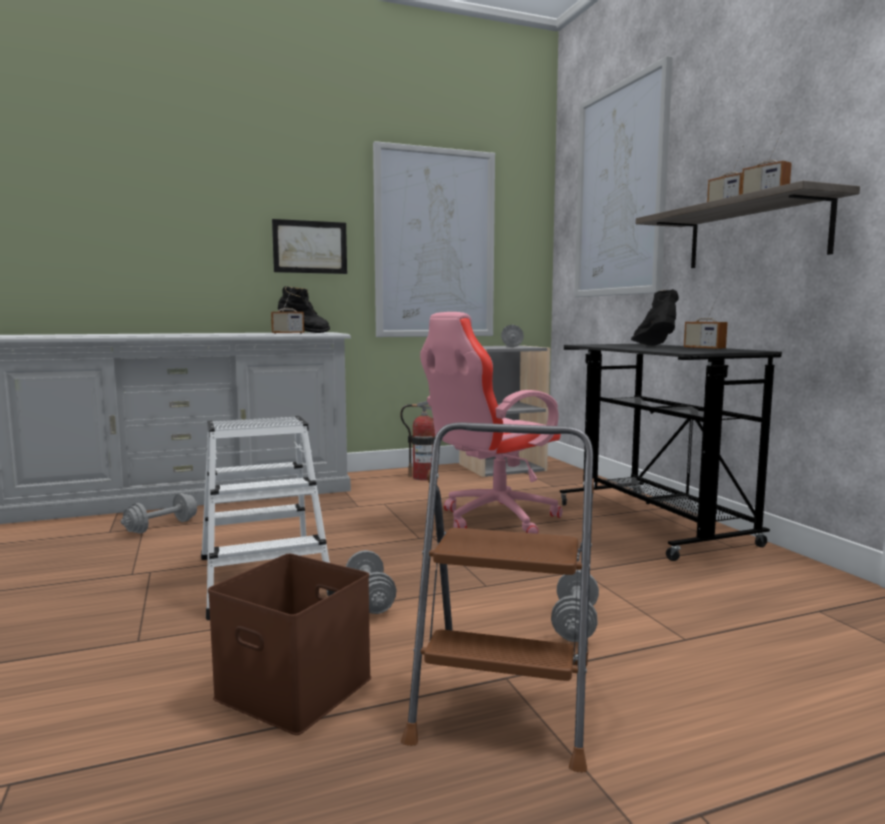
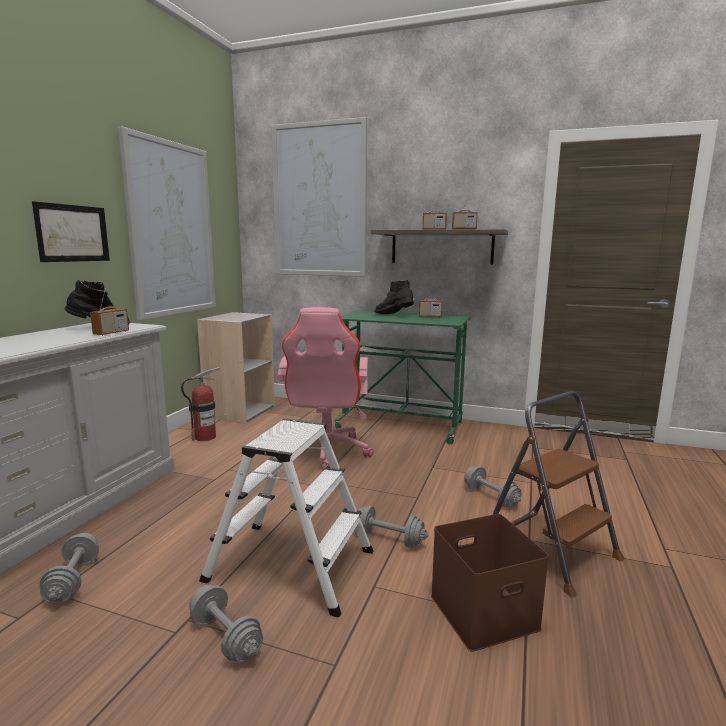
camera: 50 degrees left, 5 degrees up
grey dumbbell [501,325,524,347] -> grey dumbbell moved to [189,585,263,663]
black desk [560,344,782,561] -> green desk [335,310,471,444]

